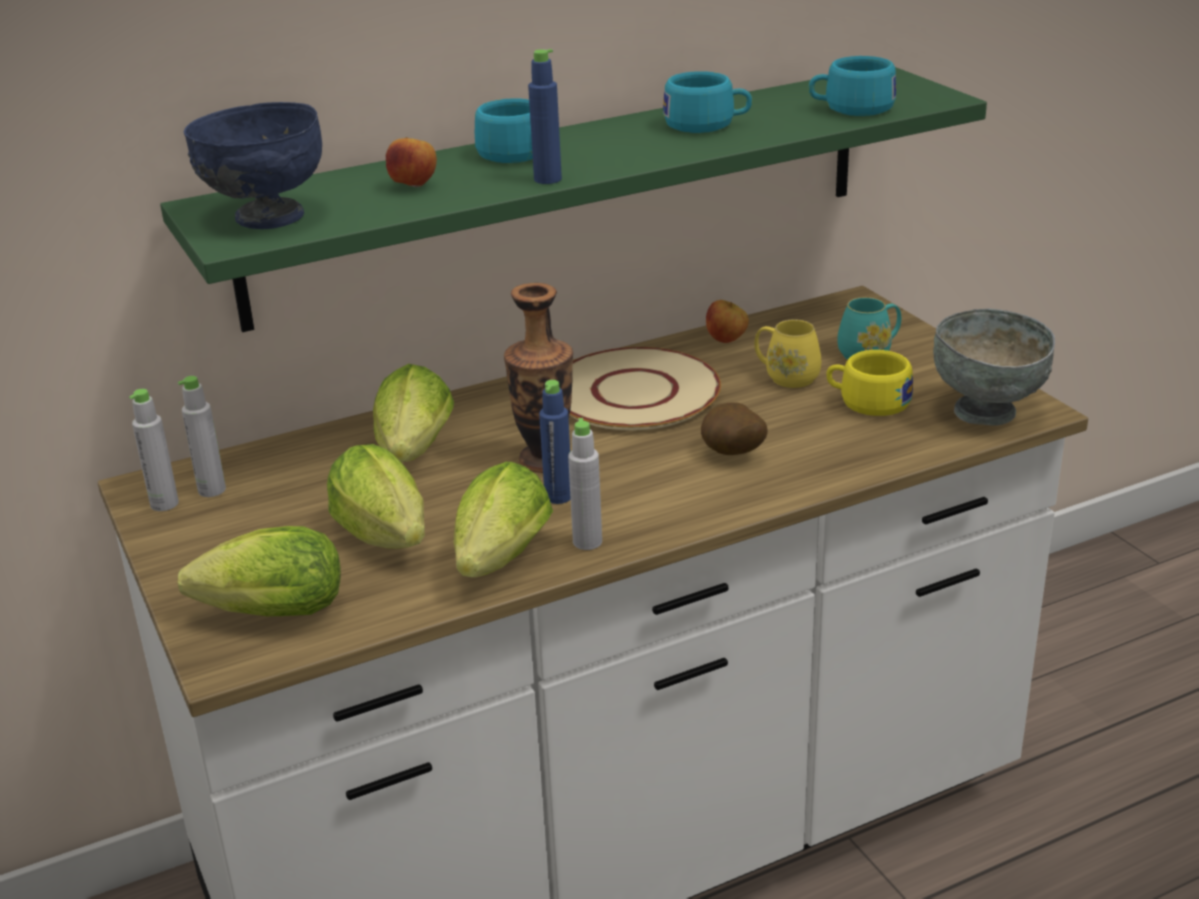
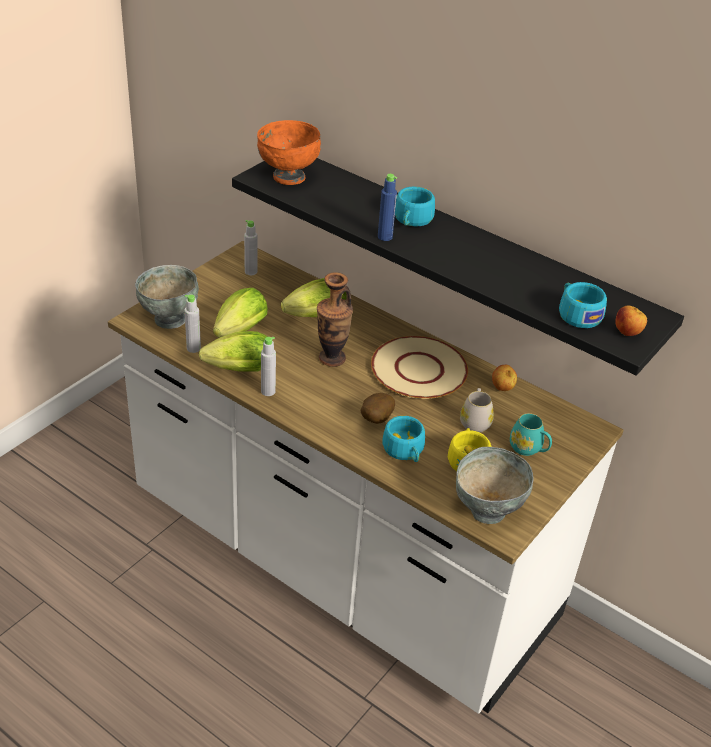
camera: 60 degrees right, 10 degrees up
grey bottle [129,389,179,511] -> grey bottle moved to [184,294,201,353]
green shelf [160,67,987,332] -> black shelf [232,158,684,376]
lettuce [178,526,341,617] -> grey bowl [135,265,199,329]
blue bowl [183,102,322,229] -> orange bowl [257,120,321,185]
apple [386,137,437,187] -> apple moved to [615,306,647,336]
blue bottle [539,380,571,504] -> none
turquoise cup [663,71,752,133] -> turquoise cup moved to [382,416,425,462]
yellow mug [754,319,821,388] -> white mug [460,388,494,432]

